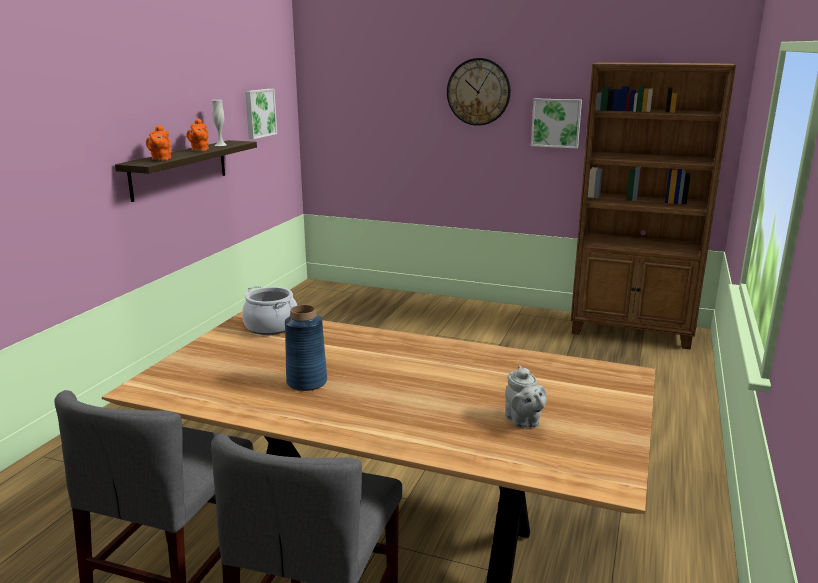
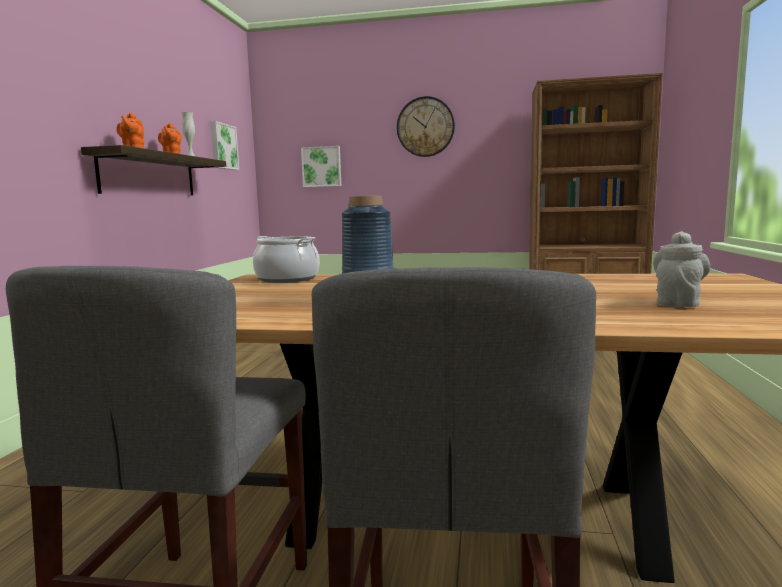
camera: 10 degrees left, 10 degrees down
grey teapot [505,365,547,428] -> grey teapot turned 120 degrees counterclockwise [653,231,710,307]
picture [531,98,582,148] -> picture moved to [301,146,341,187]

